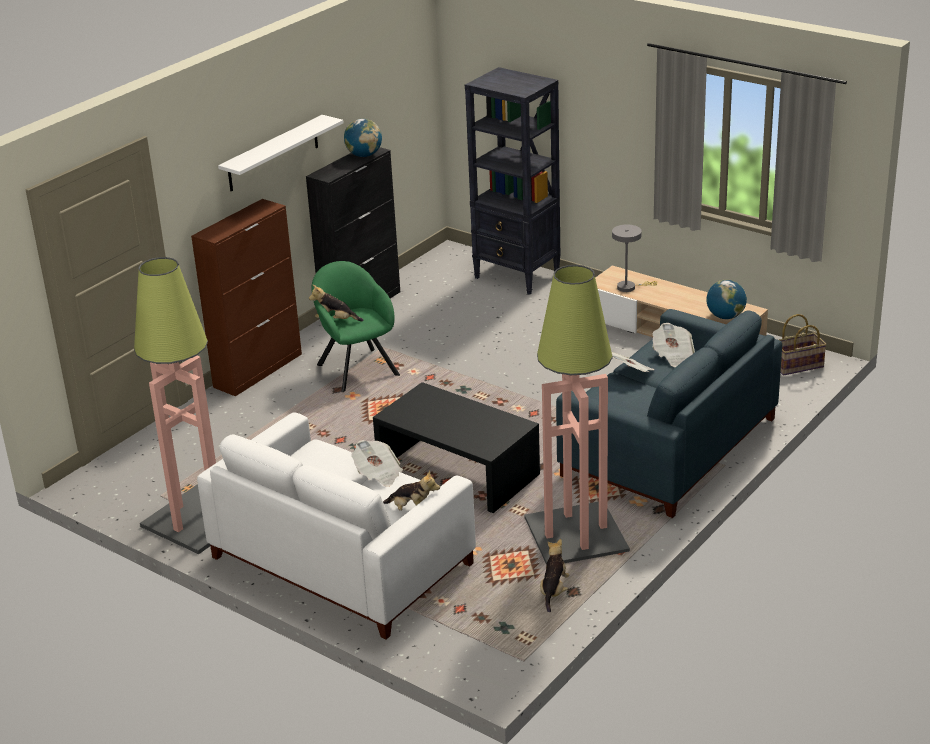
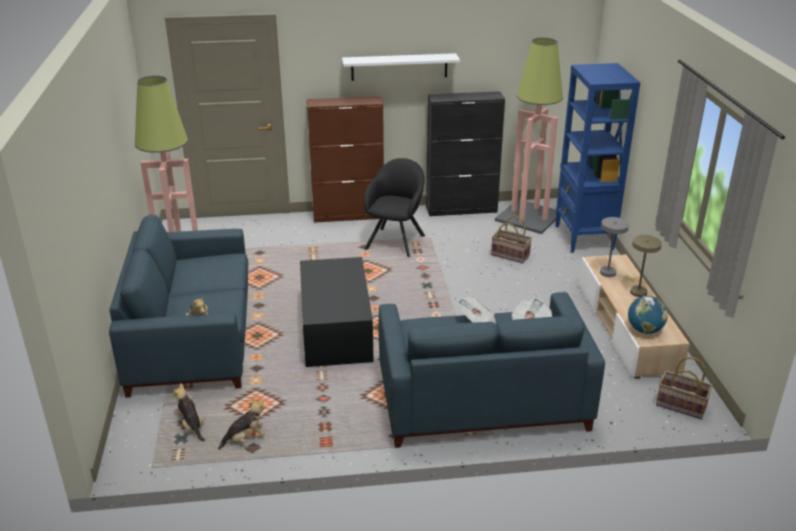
camera: 45 degrees right, 0 degrees up
white sofa [197,412,476,639] -> blue sofa [109,215,248,398]
plush toy [309,285,363,321] -> plush toy moved to [173,383,205,442]
green armchair [311,261,400,392] -> black armchair [364,158,425,257]
globe [344,119,382,157] -> none
newspaper [351,440,403,487] -> none
black bookcase [465,67,560,295] -> blue bookcase [555,63,640,253]
floor lamp [524,265,630,564] -> floor lamp moved to [495,38,563,234]
none -> basket [491,215,532,263]
none -> beige table lamp [630,235,662,297]

